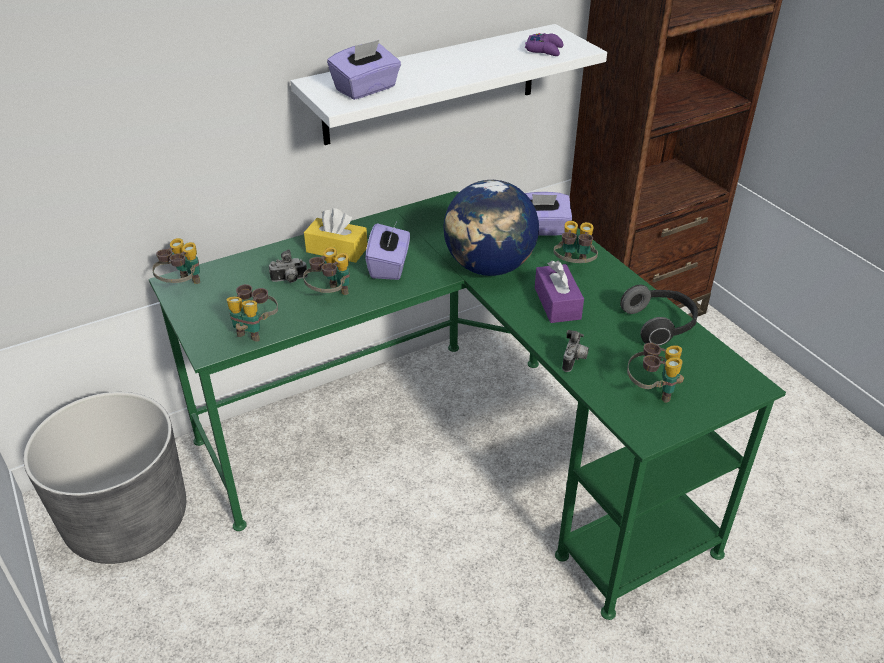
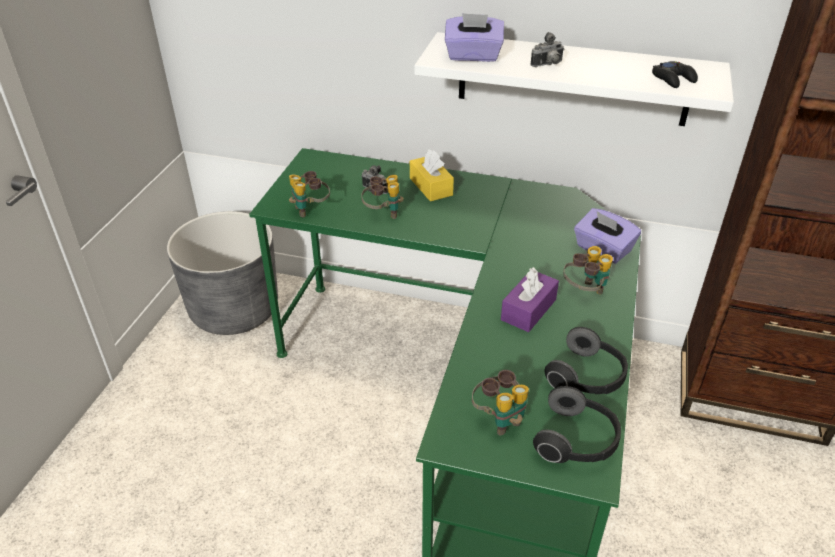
camera: 45 degrees right, 0 degrees up
binoculars [152,238,200,284] -> none
purple tissue box [365,223,410,280] -> none
globe [443,180,539,276] -> none
purple game controller [525,33,564,56] -> black game controller [652,61,698,88]
camera [562,330,589,372] -> camera moved to [530,32,564,67]
none -> headphones [533,386,621,463]

